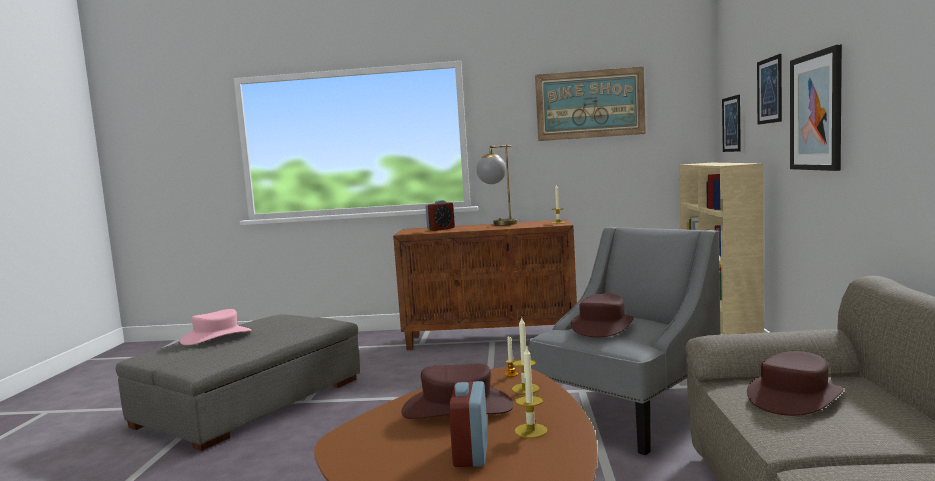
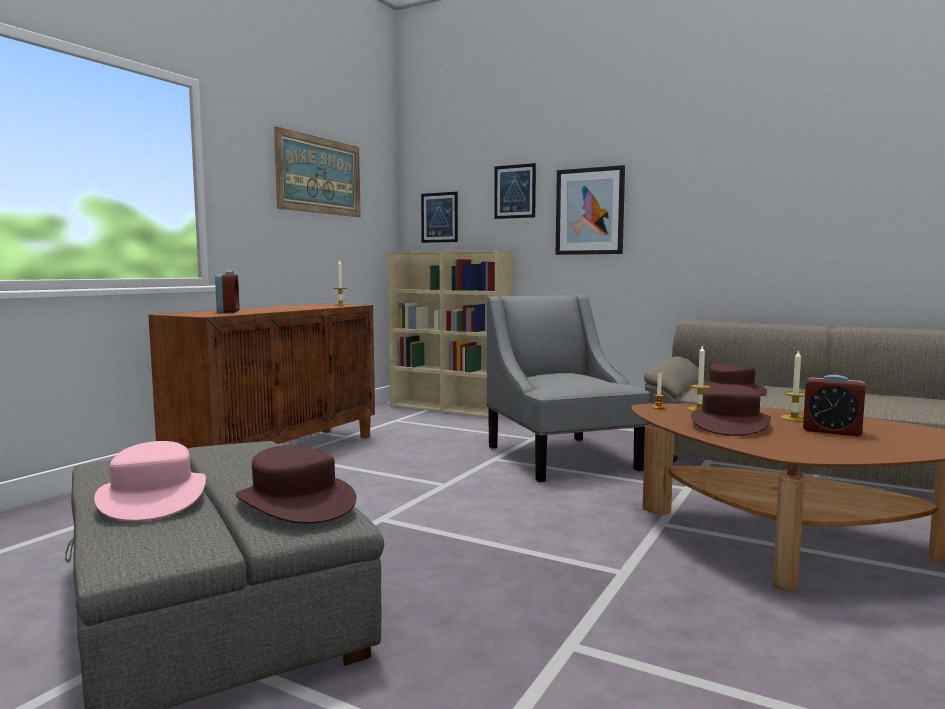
camera: 65 degrees left, 0 degrees up
table lamp [476,145,517,226] -> none
brown hat [571,293,634,337] -> brown hat moved to [235,445,357,524]

